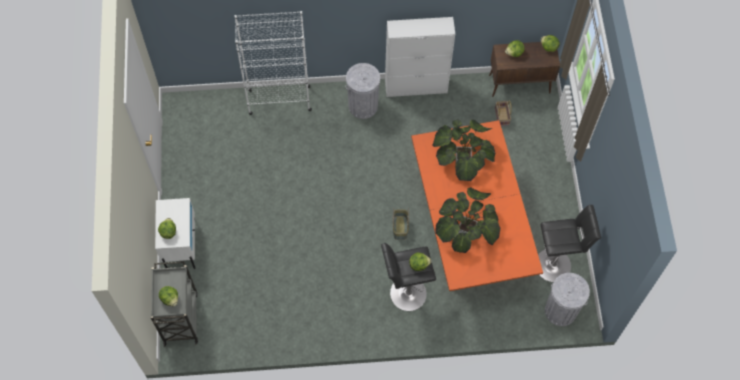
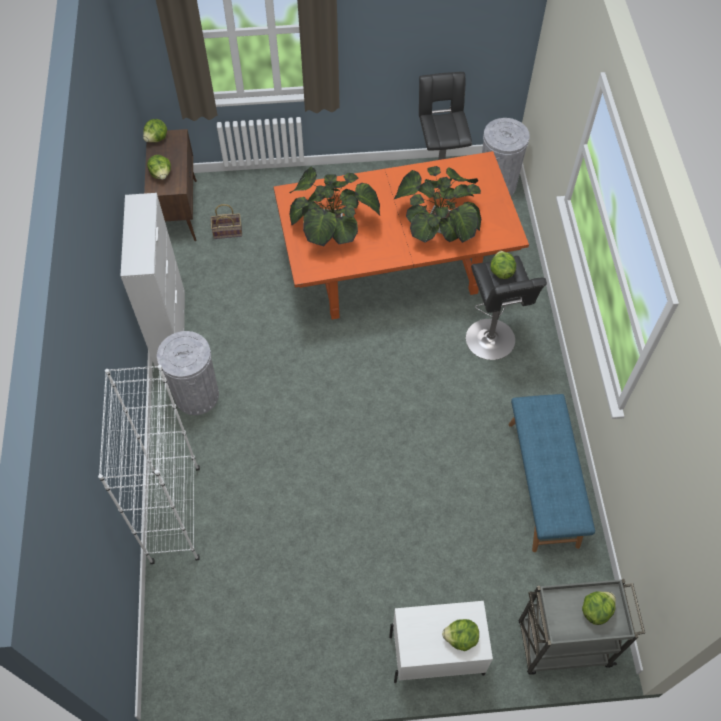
camera: 90 degrees left, 5 degrees down
basket [393,208,409,240] -> none
none -> blue bench [508,394,595,552]

